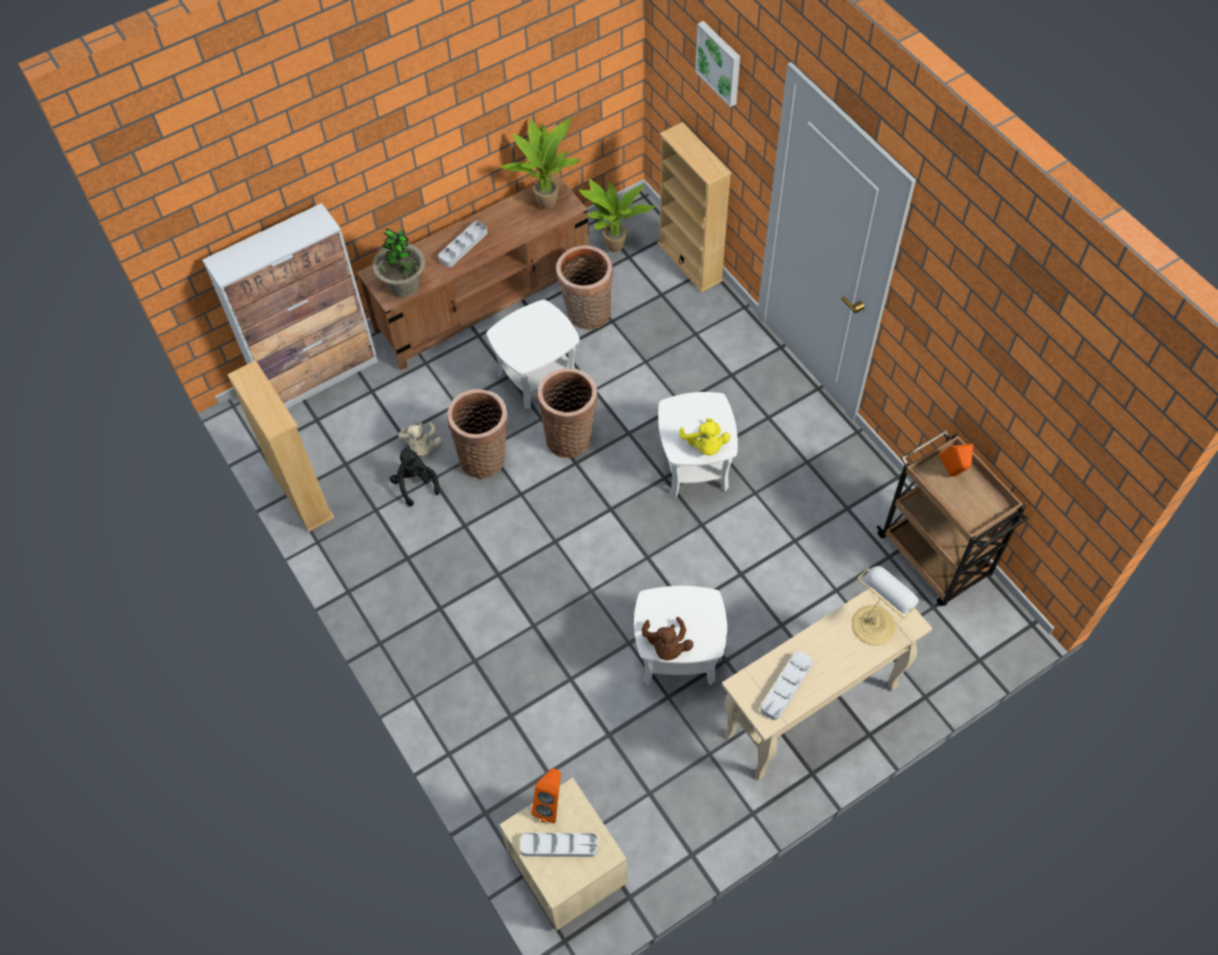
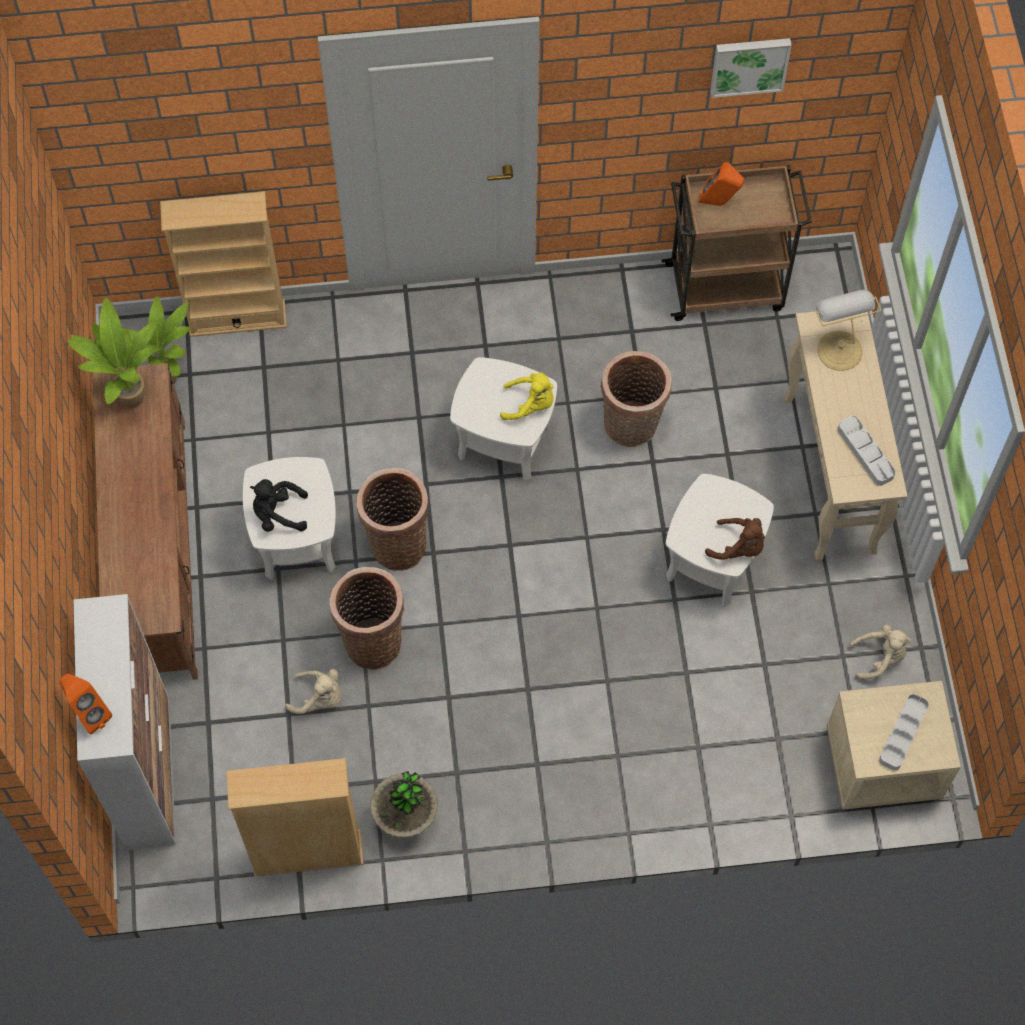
camera: 65 degrees left, 5 degrees up
potted plant [372,228,425,297] -> potted plant moved to [370,771,438,838]
black plush toy [390,447,440,507] -> black plush toy moved to [250,479,308,532]
grey tray [438,221,487,267] -> none
orange speaker [532,768,561,823] -> orange speaker moved to [60,674,112,734]
basket [556,245,613,330] -> basket moved to [601,351,672,447]
picture [695,21,740,107] -> picture moved to [710,38,792,98]
none -> beige plush toy [849,624,912,679]

